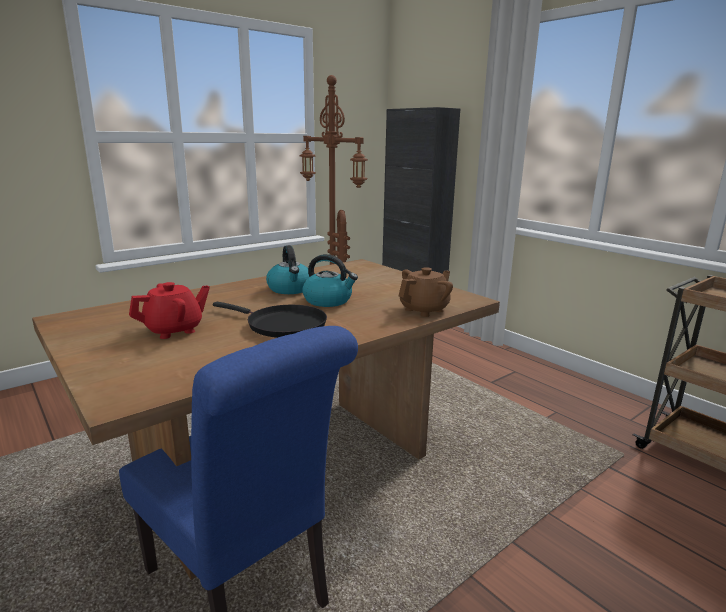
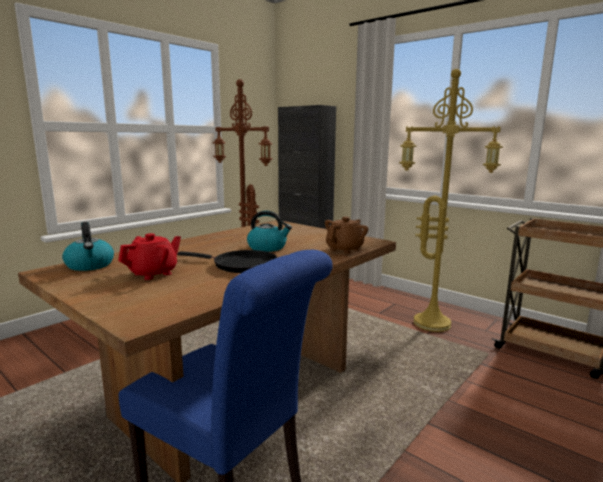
camera: 10 degrees left, 5 degrees down
kettle [266,245,309,294] -> kettle moved to [62,222,114,271]
none -> yellow floor lamp [399,69,503,332]

